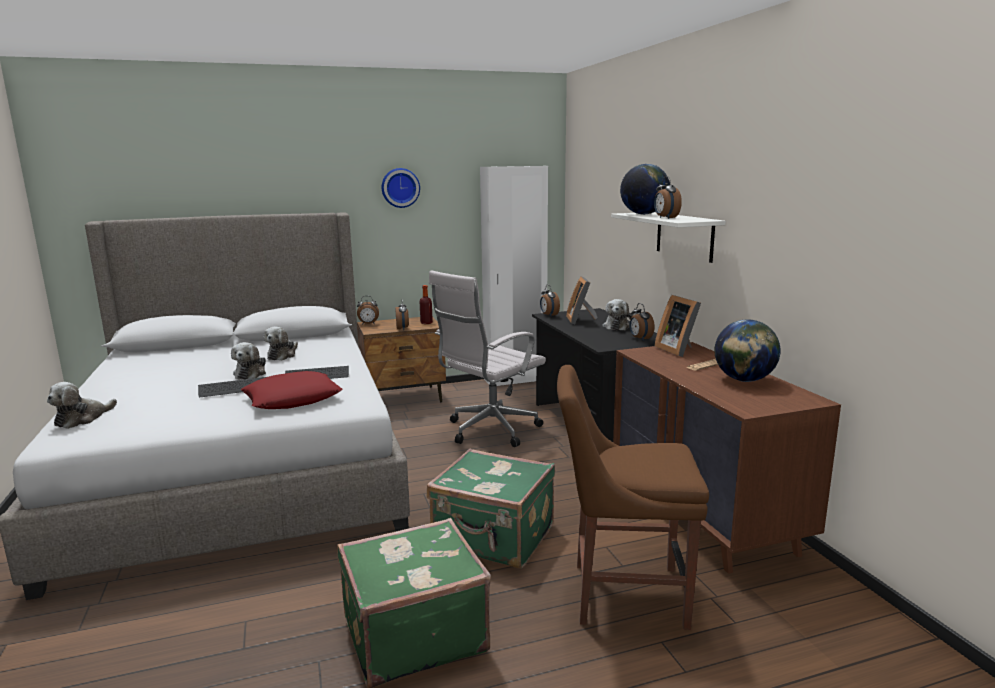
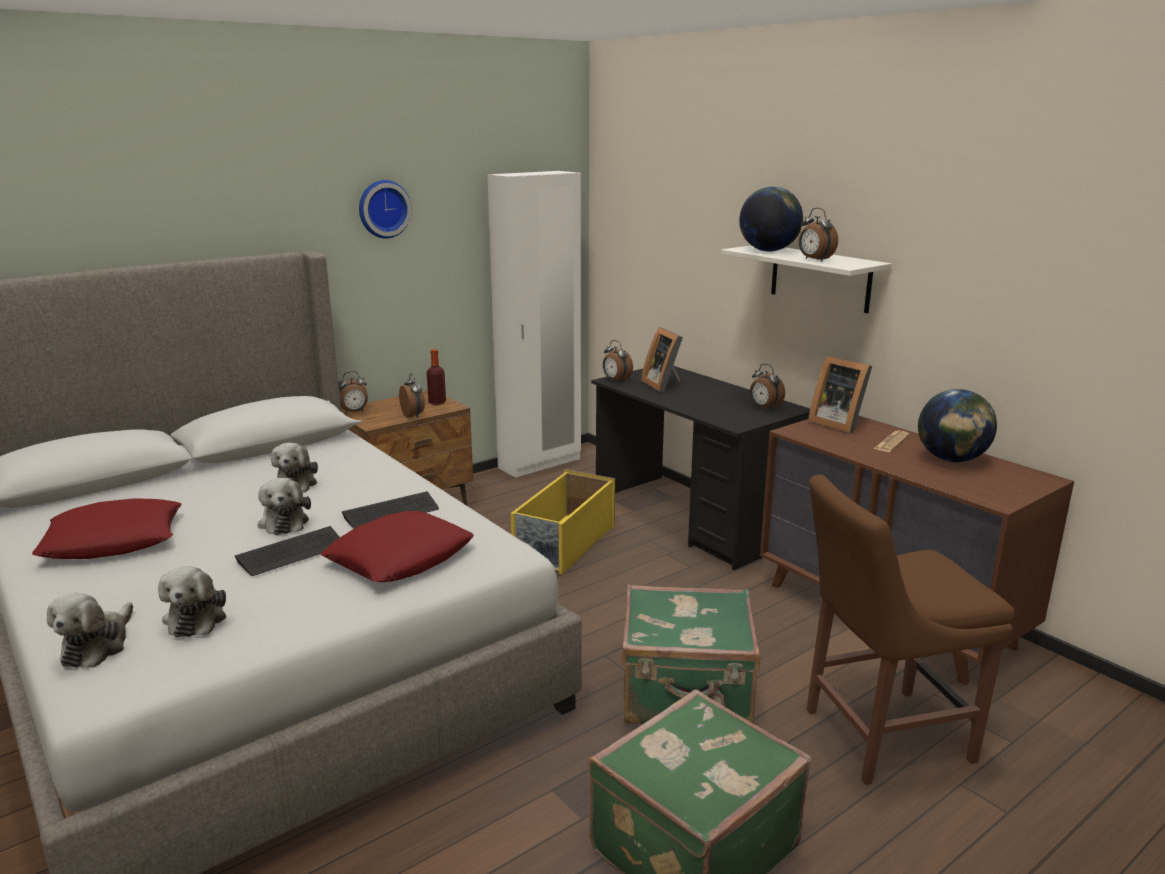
camera: 20 degrees left, 5 degrees up
white office chair [429,270,546,447] -> yellow storage box [511,469,615,575]
plush toy [602,299,633,330] -> plush toy moved to [158,566,226,638]
none -> red pillow [32,498,182,559]

